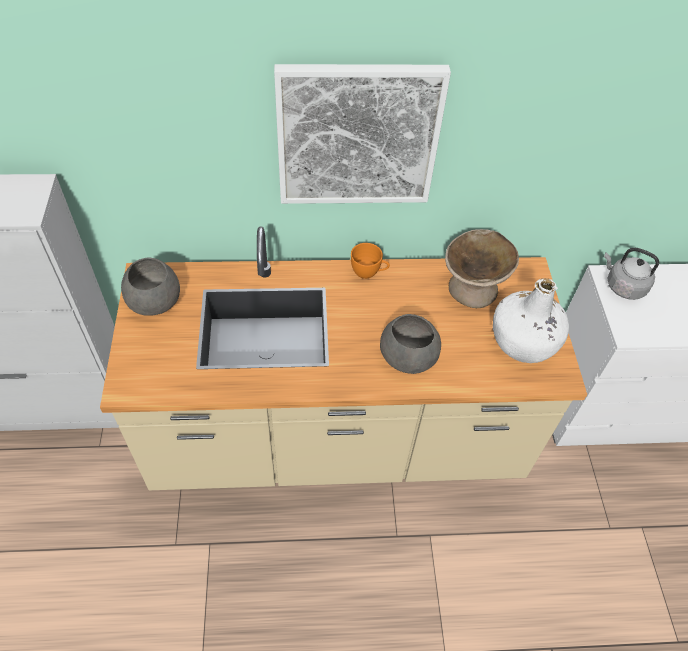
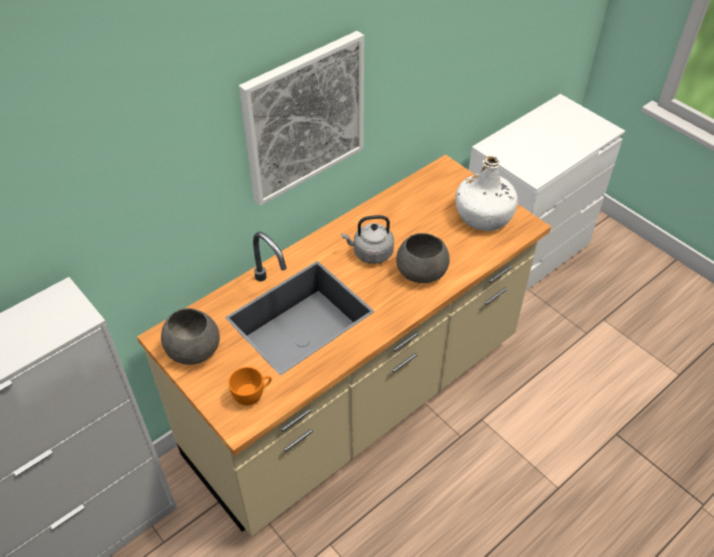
camera: 35 degrees left, 5 degrees down
orange cup [351,243,390,279] -> orange cup moved to [228,367,272,405]
beige bowl [445,229,519,308] -> none
grey kettle [604,248,659,300] -> grey kettle moved to [341,215,394,264]

